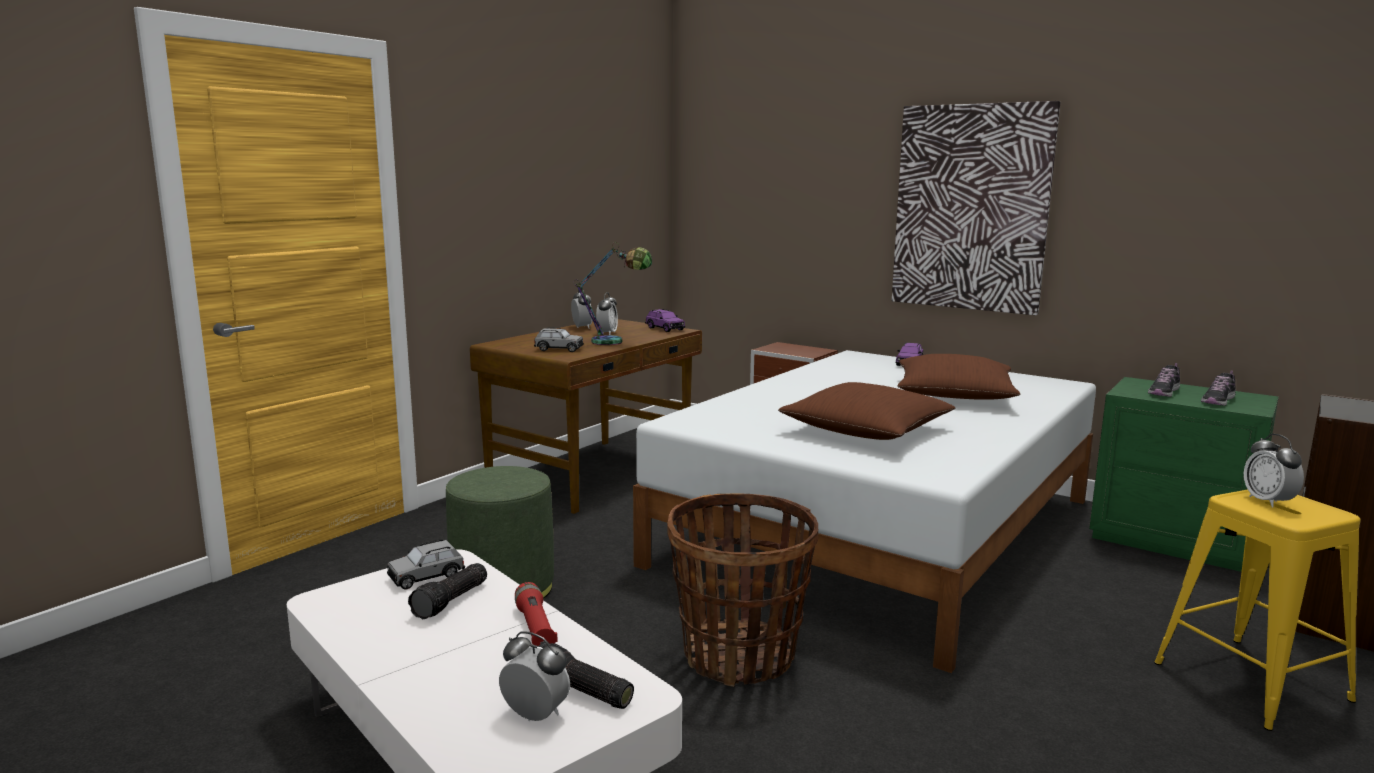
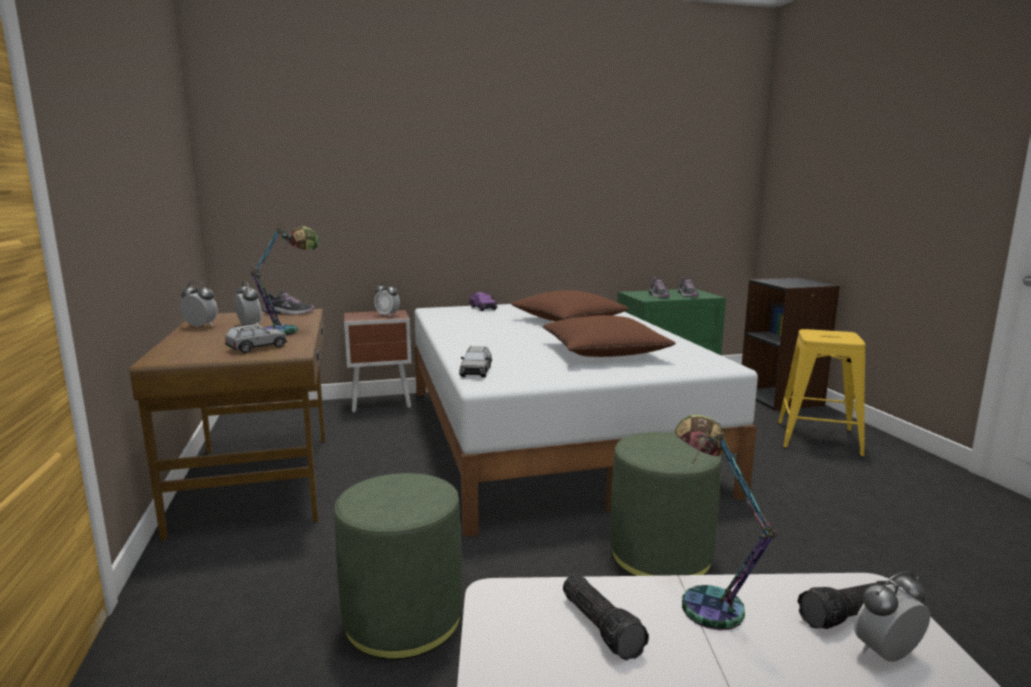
camera: 50 degrees left, 0 degrees up
grey toy car [387,539,465,589] -> grey toy car moved to [459,346,492,378]
red flashlight [515,582,558,646] -> table lamp [674,415,778,630]
purple toy car [645,309,685,332] -> shoe [263,291,314,315]
basket [667,494,818,687] -> green ottoman [610,432,721,576]
picture [892,101,1060,315] -> none
alarm clock [1244,434,1304,508] -> alarm clock moved to [374,282,400,317]

